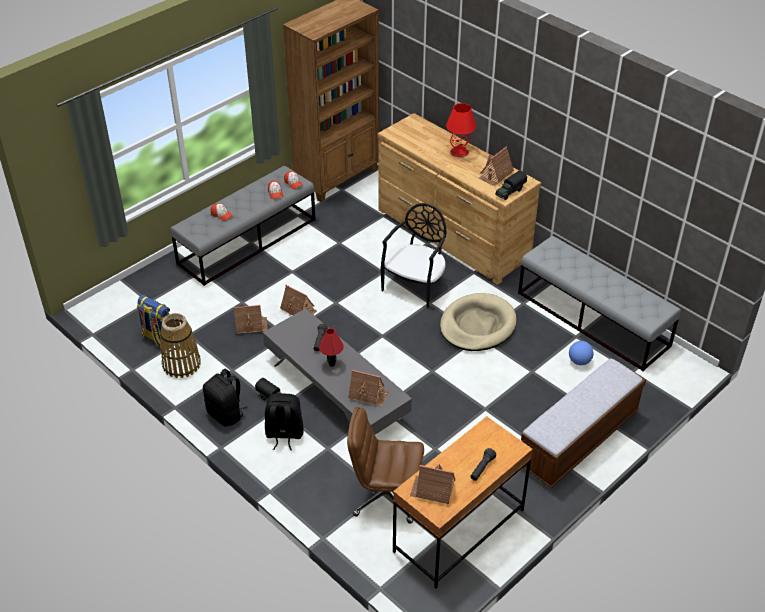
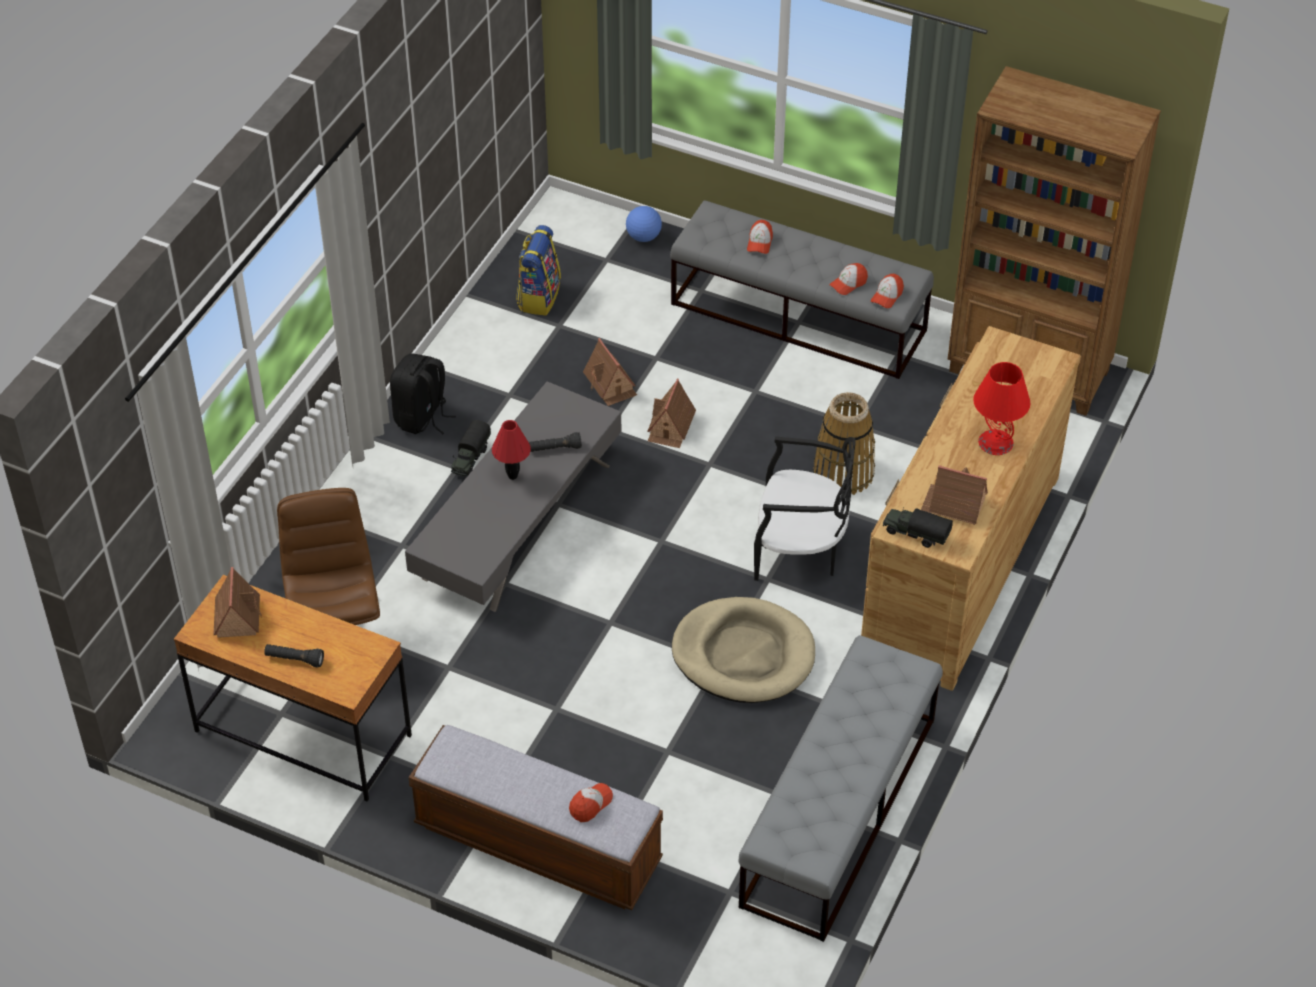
camera: 70 degrees right, 5 degrees up
basket [160,313,201,378] -> basket moved to [813,392,875,495]
black backpack [265,393,303,450] -> none
toy house [348,370,389,407] -> none
football [569,341,594,365] -> football moved to [626,206,662,242]
none -> cap [569,783,613,822]

